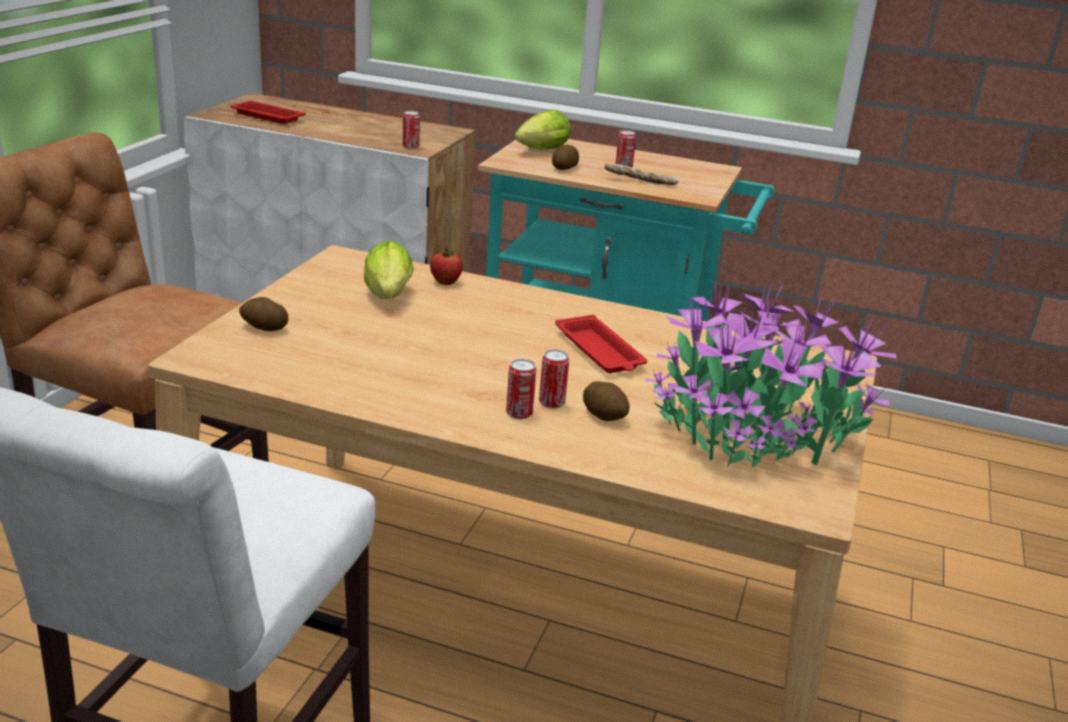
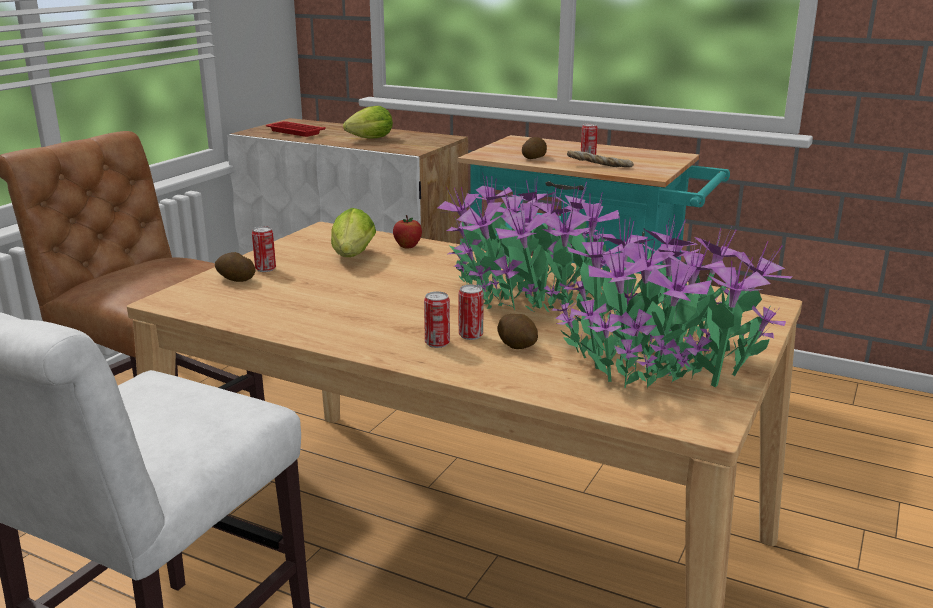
camera: 10 degrees right, 5 degrees down
can [403,111,420,149] -> can moved to [252,226,276,272]
lettuce [515,110,571,150] -> lettuce moved to [343,106,393,138]
red tray [555,315,647,373] -> potted plant [438,176,620,313]

